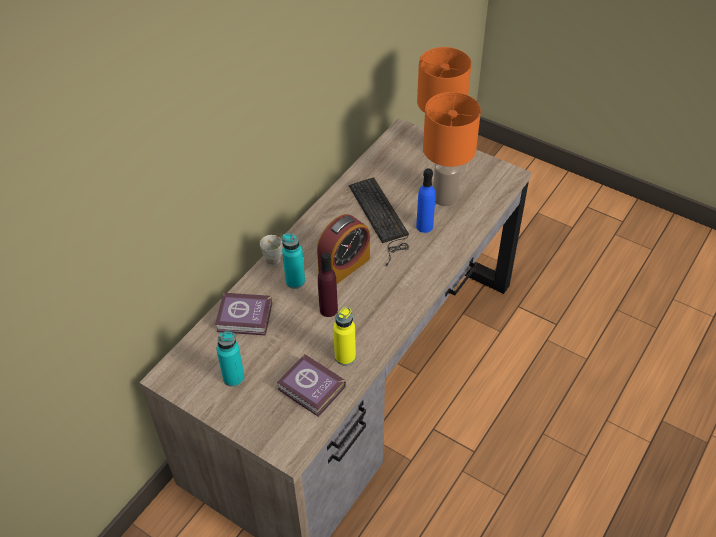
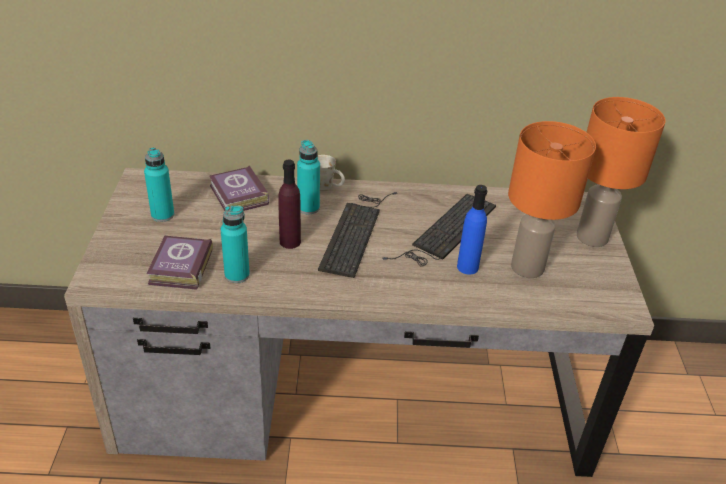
camera: 55 degrees right, 10 degrees down
alarm clock [317,214,370,284] -> keyboard [318,192,397,278]
yellow bottle [333,307,356,366] -> turquoise bottle [221,206,250,283]

